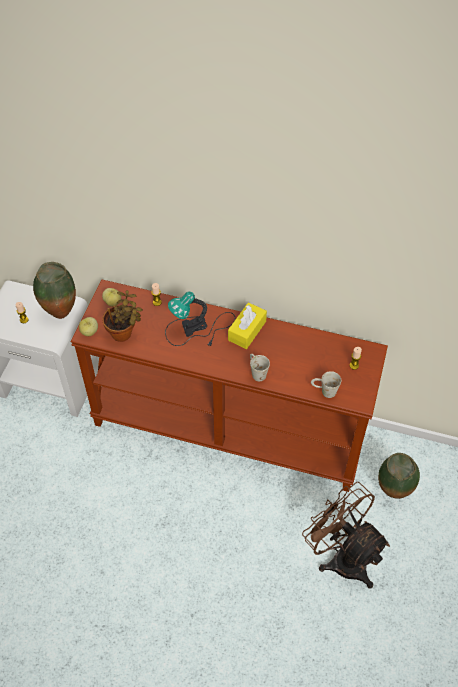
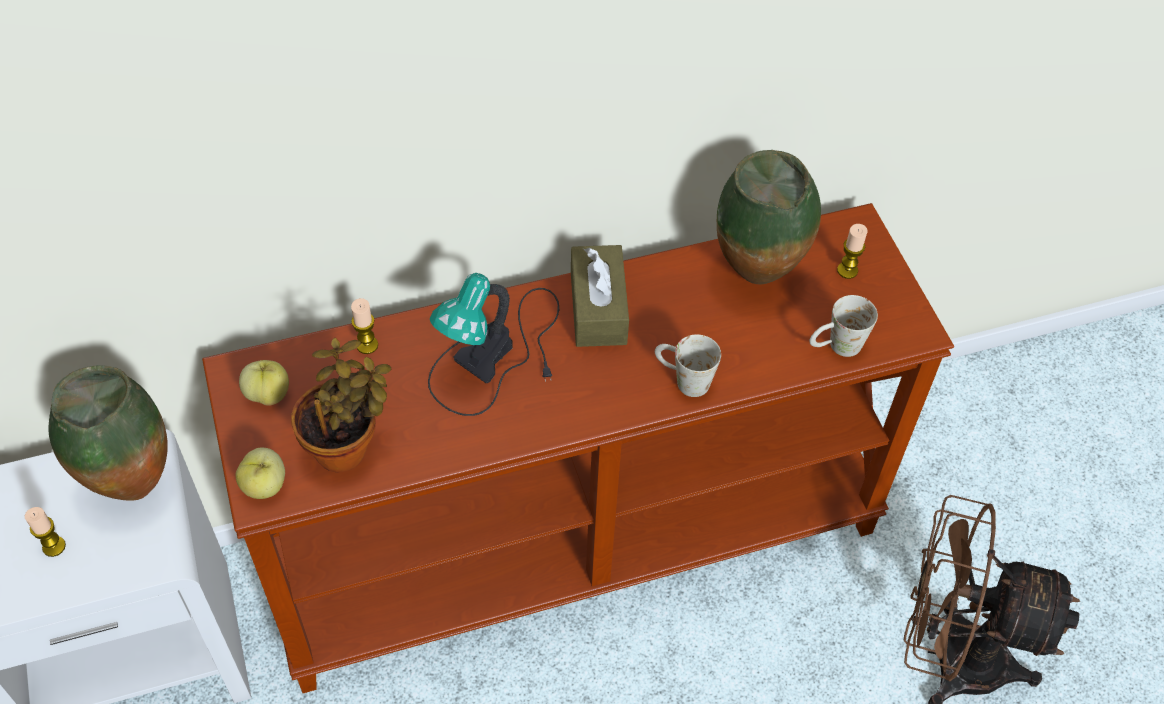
camera: 35 degrees left, 0 degrees up
yellow tissue box [228,302,267,349] -> brown tissue box [571,245,629,347]
vase [378,453,420,499] -> vase moved to [717,150,821,284]

